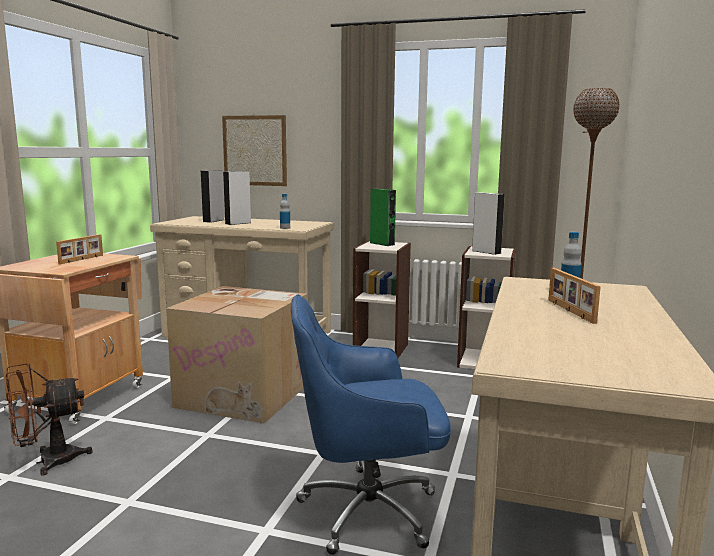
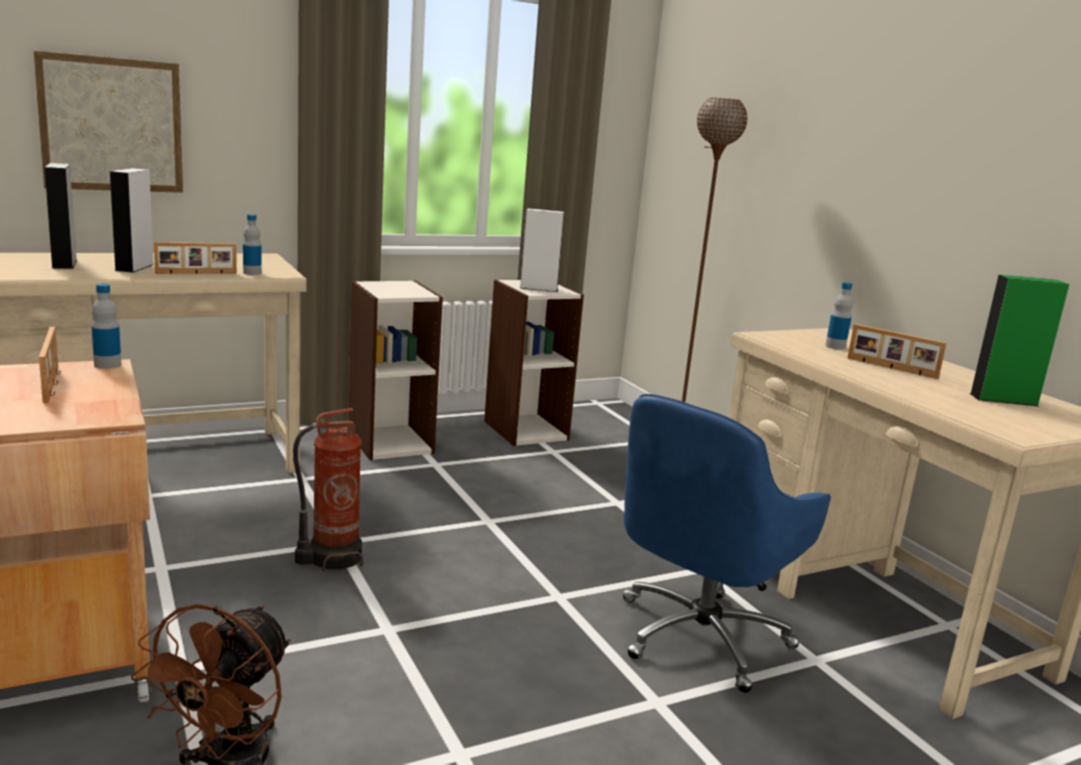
camera: 45 degrees left, 5 degrees up
cardboard box [166,286,307,424] -> fire extinguisher [293,408,363,571]
green speaker [370,189,396,246] -> green speaker moved to [969,275,1069,406]
none -> bottle [92,283,121,369]
none -> picture frame [154,242,237,274]

